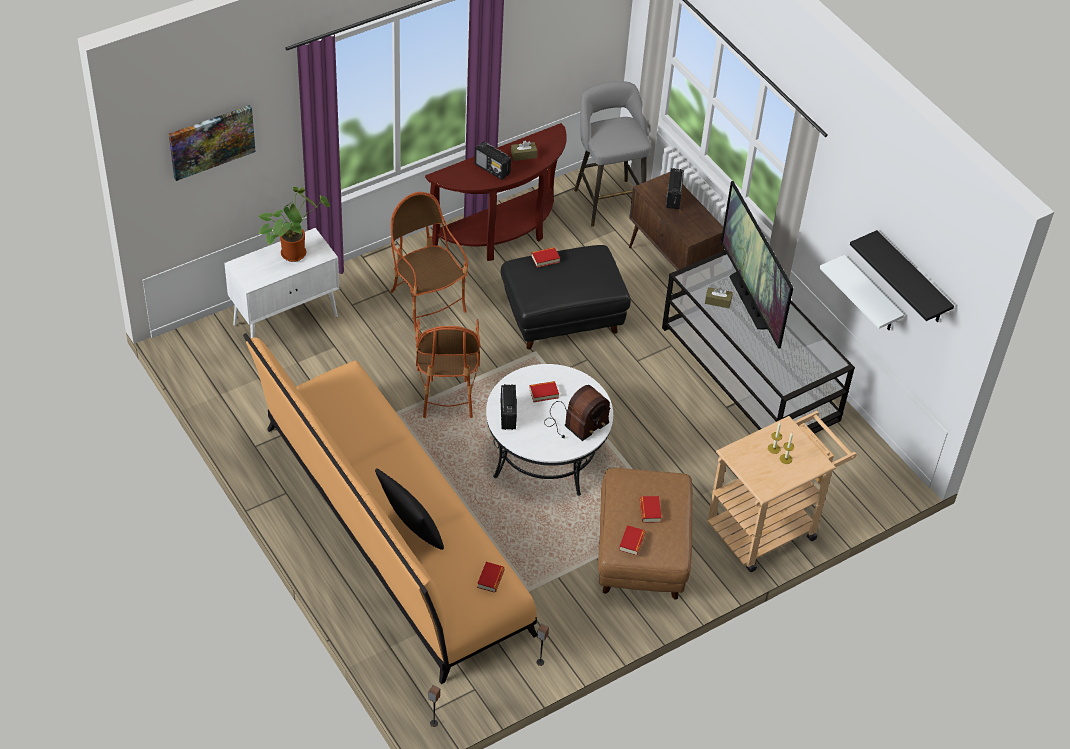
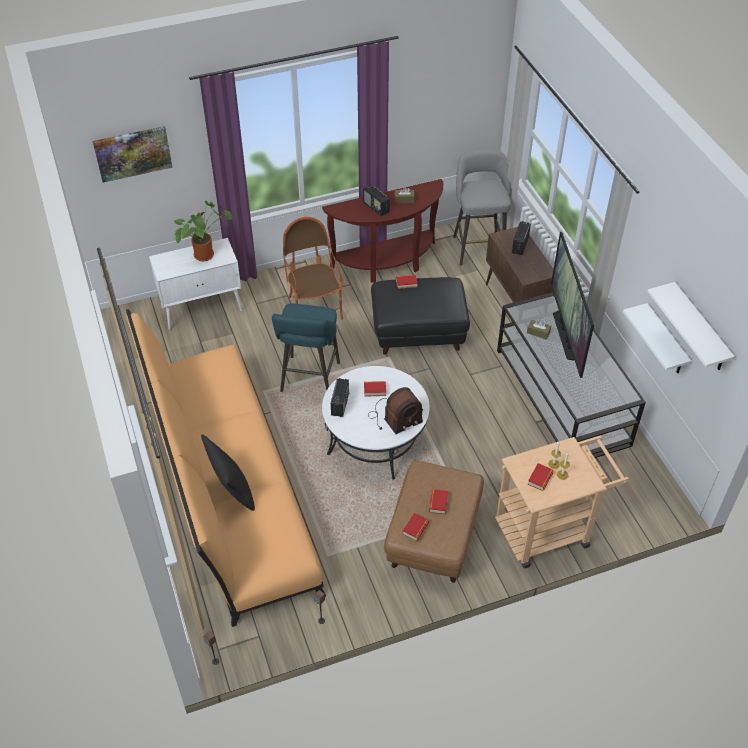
camera: 15 degrees right, 0 degrees up
armchair [415,319,481,418] -> turquoise stool [272,303,340,392]
book [477,562,505,593] -> book moved to [527,463,554,491]
black shelf [850,230,954,322] -> white shelf [648,282,735,370]

